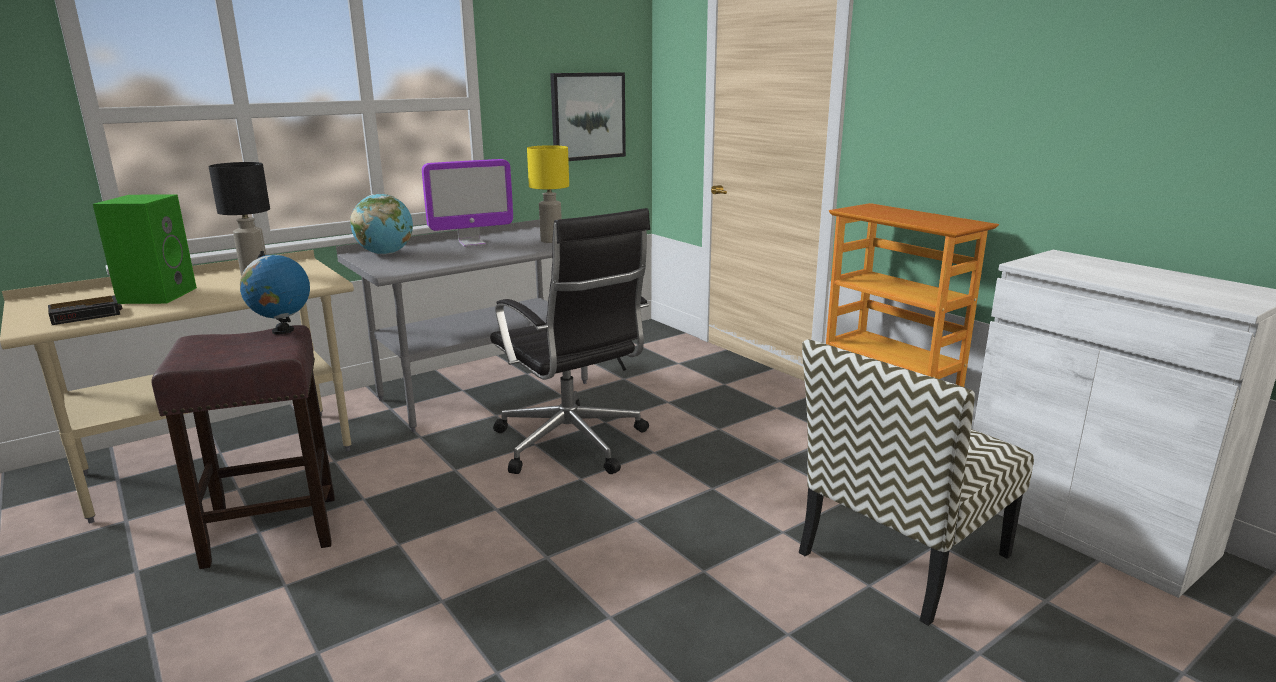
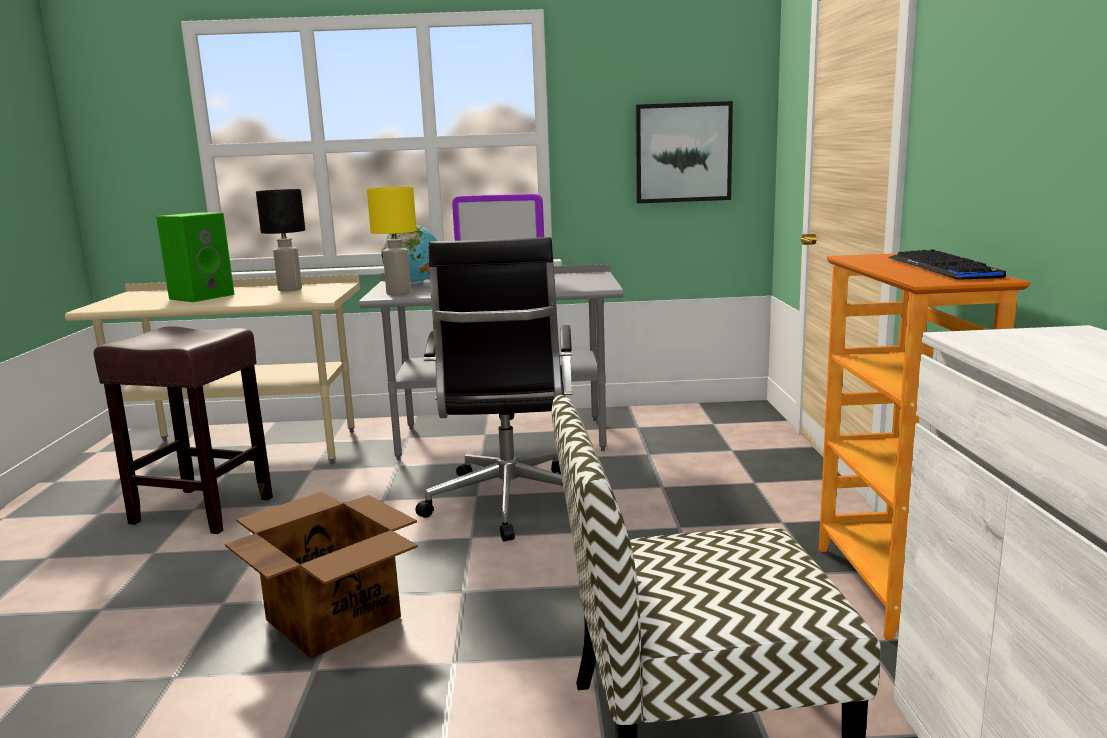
camera: 35 degrees right, 5 degrees down
alarm clock [48,295,122,325] -> none
globe [240,251,310,335] -> none
yellow table lamp [527,145,569,243] -> yellow table lamp moved to [367,187,417,295]
none -> cardboard box [225,492,418,659]
none -> keyboard [888,250,1006,280]

